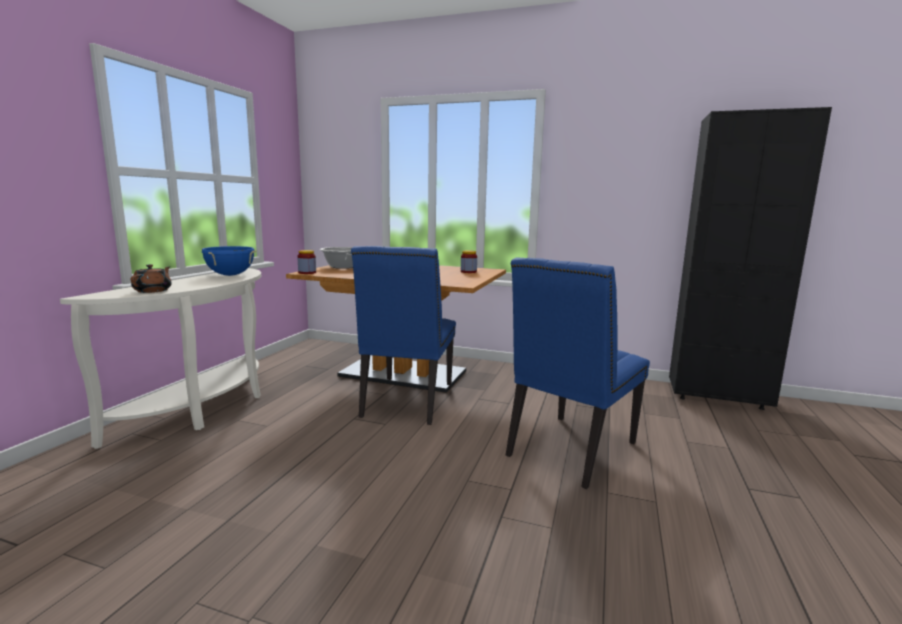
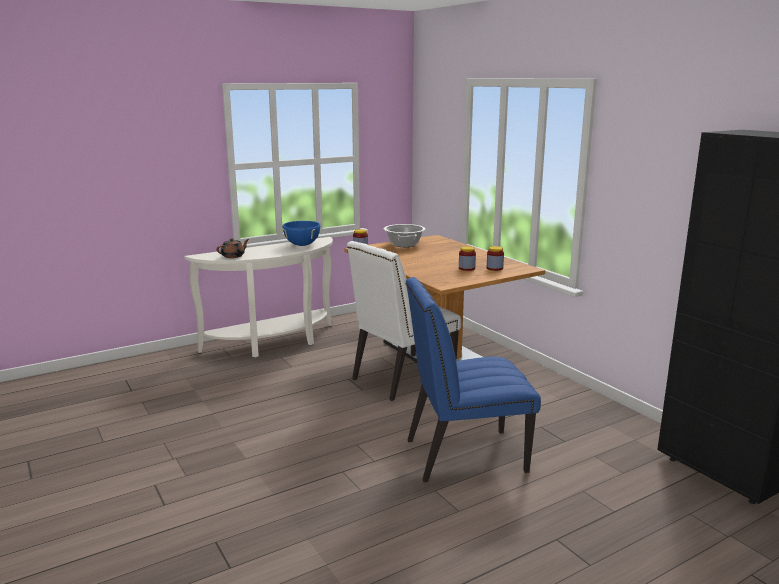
camera: 40 degrees right, 5 degrees up
blue chair [351,246,456,425] -> white chair [347,241,461,401]
none -> jar [459,246,476,271]

